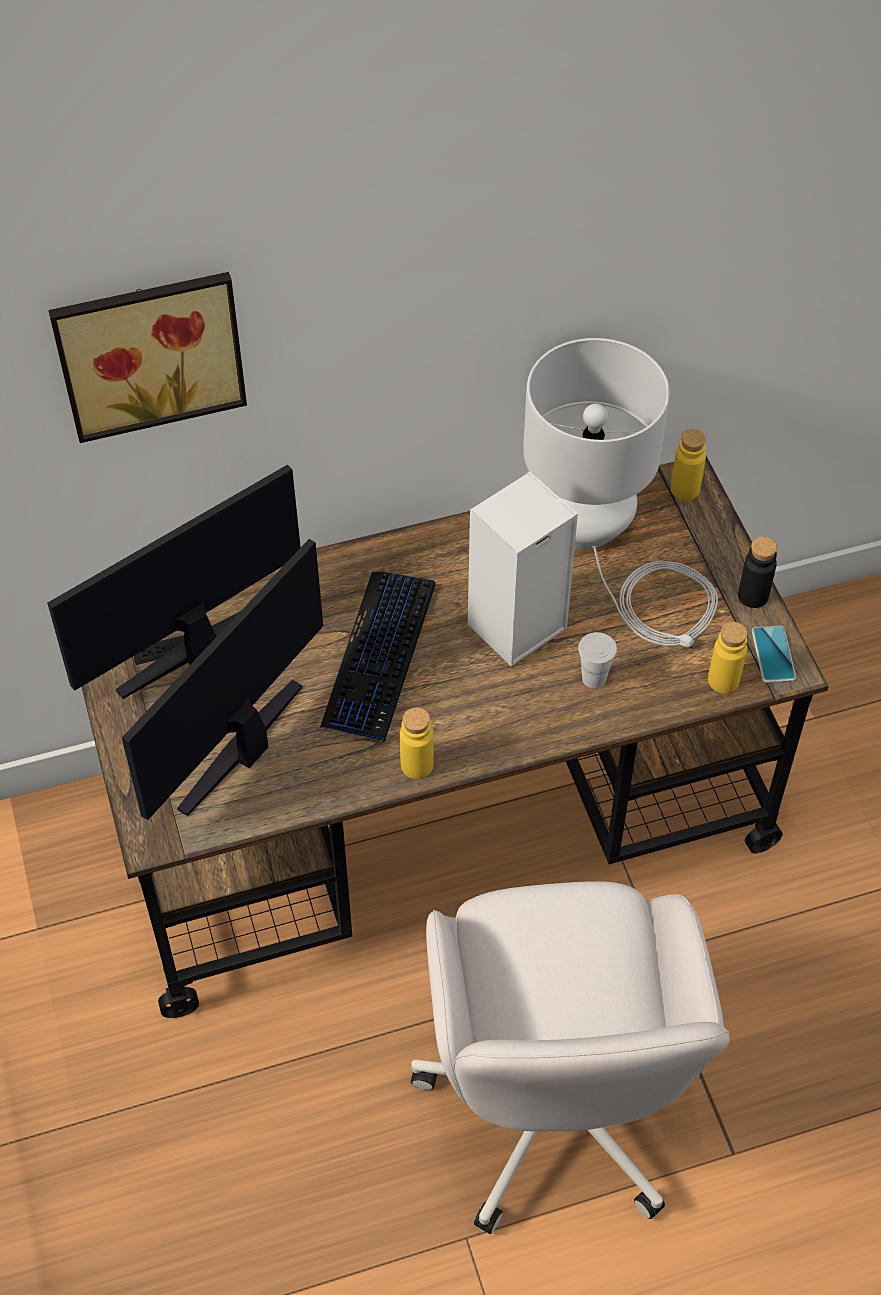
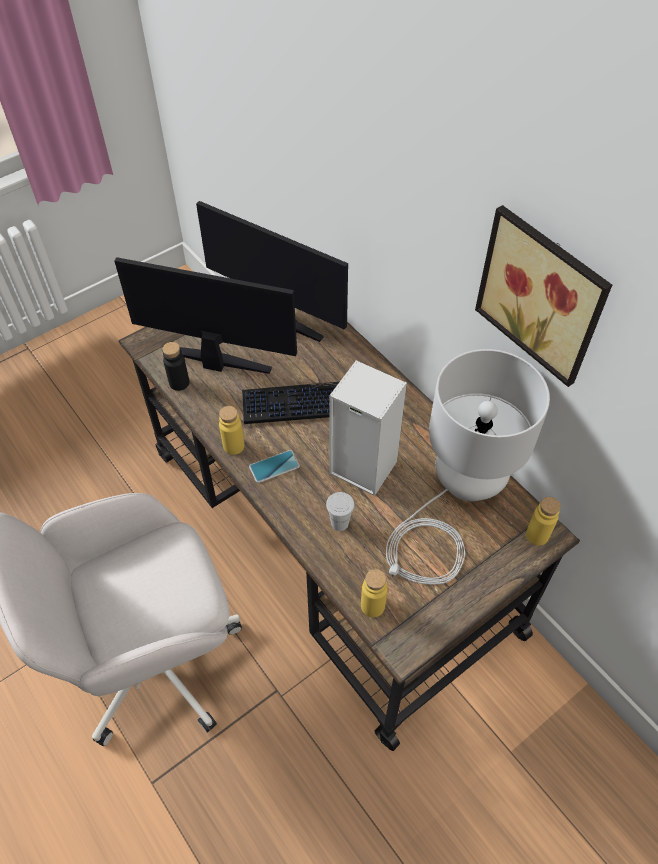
camera: 70 degrees right, 0 degrees up
picture [48,272,247,443] -> picture moved to [475,205,612,387]
black bottle [738,536,777,608] -> black bottle moved to [162,342,189,391]
phone [752,626,796,683] -> phone moved to [249,450,300,483]

